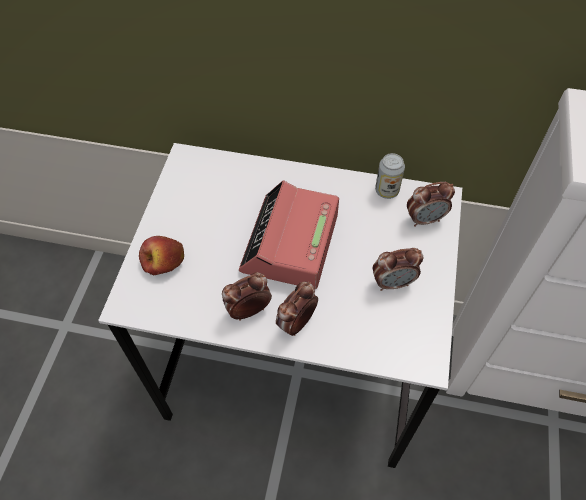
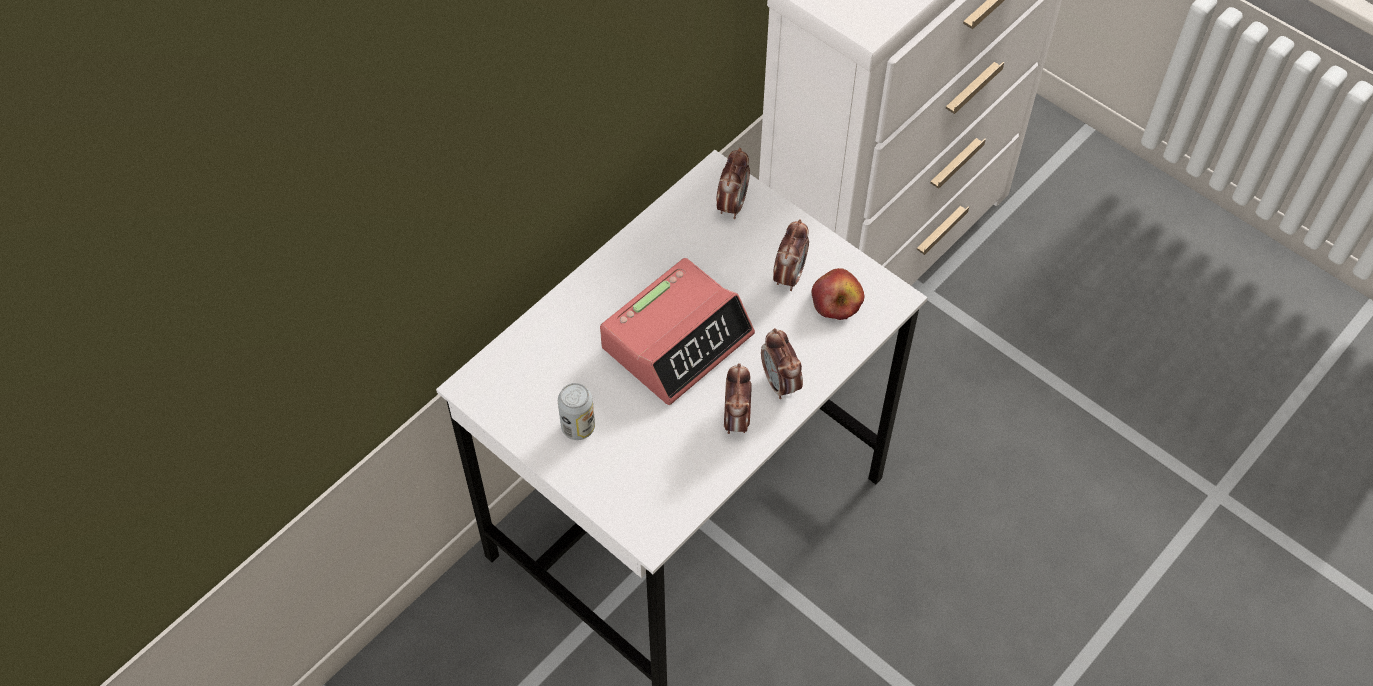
camera: 60 degrees left, 0 degrees up
apple [139,236,184,275] -> apple moved to [811,268,865,320]
alarm clock [239,180,339,289] -> alarm clock turned 90 degrees counterclockwise [600,258,755,405]
can [375,153,405,199] -> can moved to [558,383,595,440]

